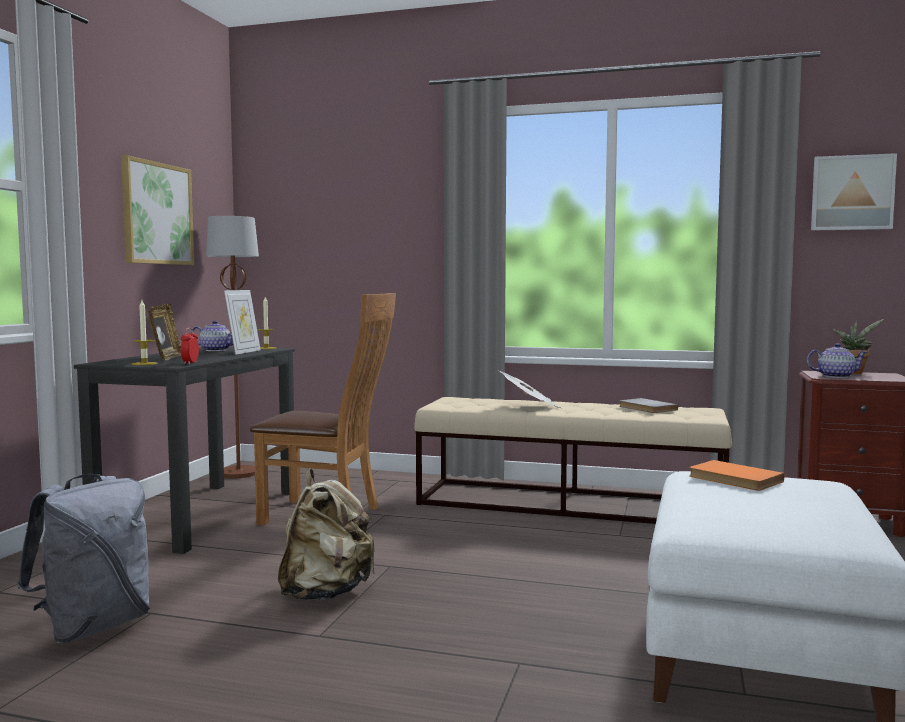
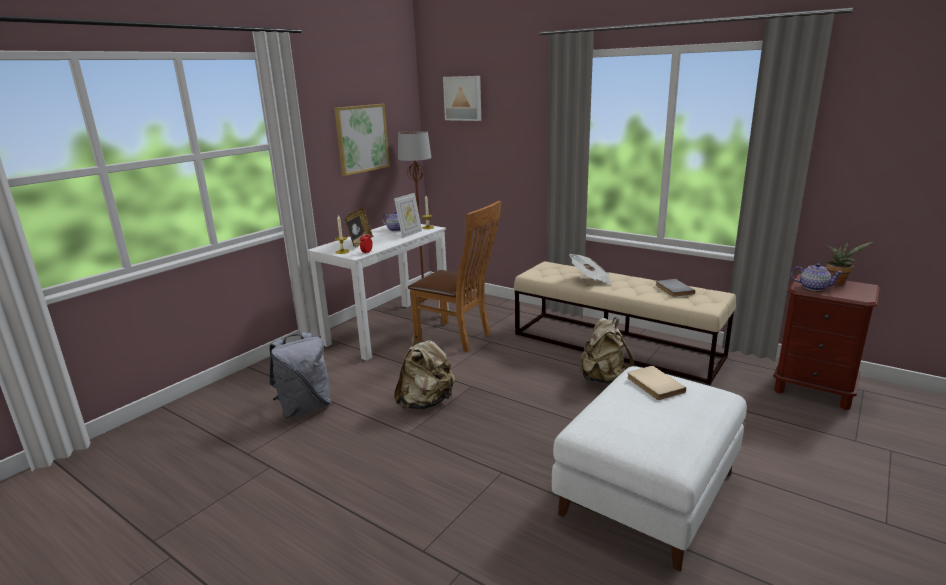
camera: 20 degrees right, 15 degrees up
black desk [74,347,295,554] -> white desk [307,224,449,361]
orange book [689,460,784,491] -> beige book [627,366,686,400]
picture [811,153,897,231] -> picture moved to [443,76,481,121]
none -> beige backpack [579,317,634,384]

